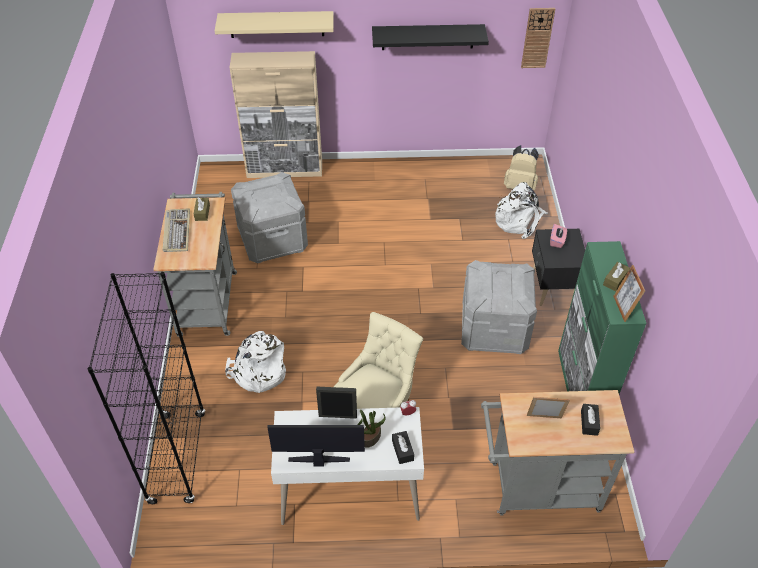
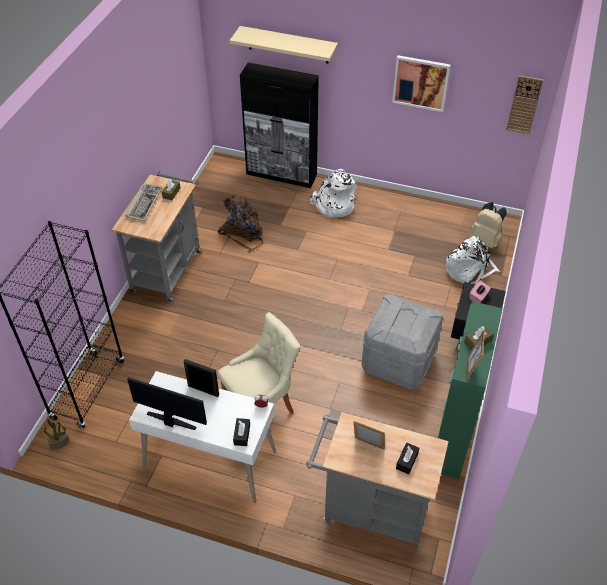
camera: 20 degrees right, 0 degrees up
white backpack [225,331,286,393] -> white backpack moved to [310,169,357,218]
beige cabinet [230,51,322,178] -> black cabinet [240,62,319,188]
grey storage box [231,172,308,263] -> brown backpack [218,196,263,253]
potted plant [358,409,386,448] -> potted plant moved to [44,418,69,449]
black shelf [372,24,489,50] -> picture [392,55,451,112]

